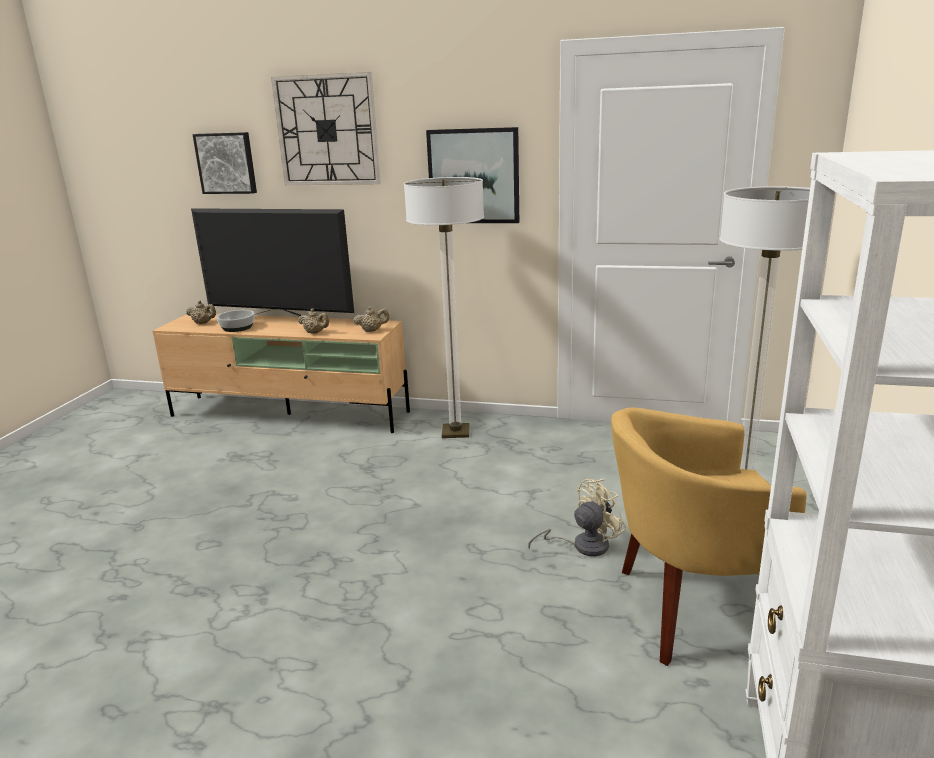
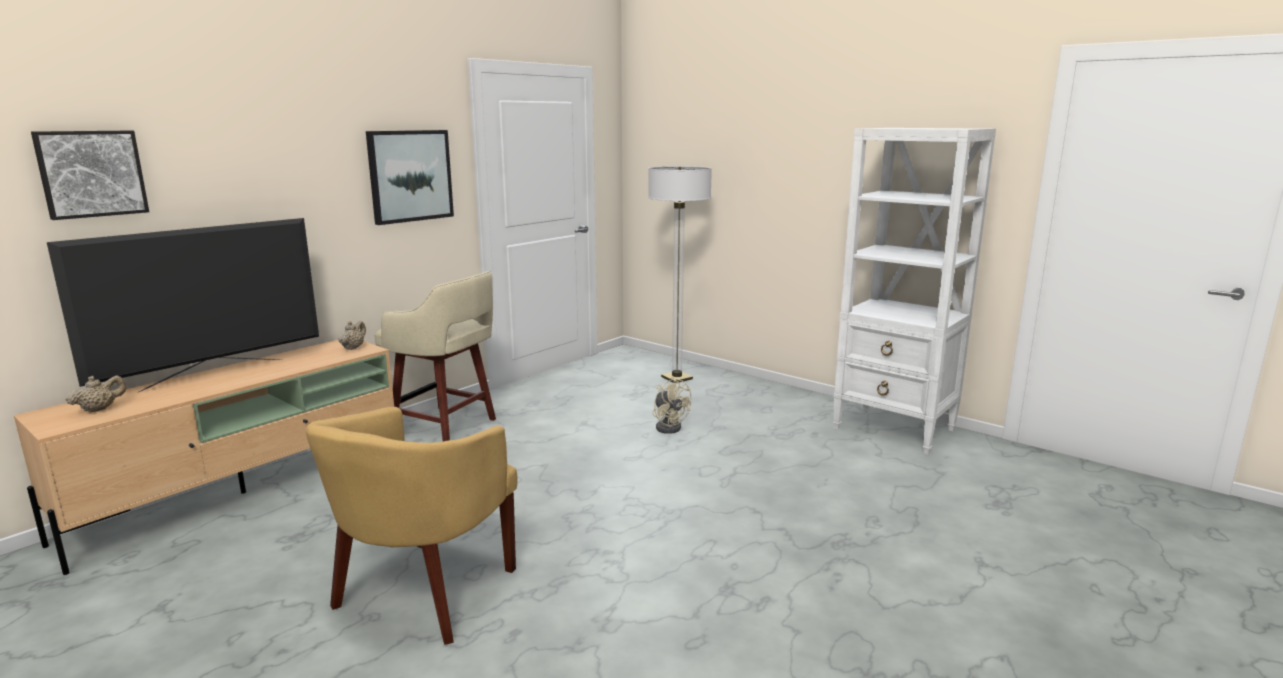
camera: 65 degrees left, 5 degrees down
bowl [216,310,255,332] -> none
wall clock [271,72,381,185] -> none
beige teapot [298,309,329,334] -> none
floor lamp [404,177,484,438] -> beige stool [374,271,496,441]
beige fan [528,479,626,556] -> beige fan turned 150 degrees clockwise [653,377,692,434]
yellow armchair [611,408,807,666] -> yellow armchair moved to [306,407,517,645]

